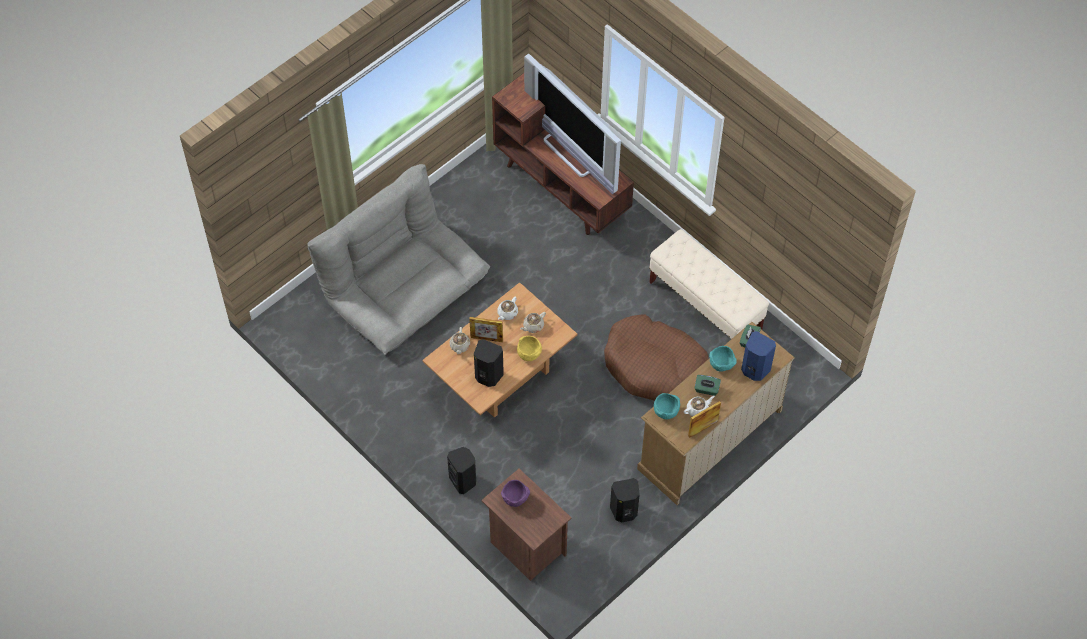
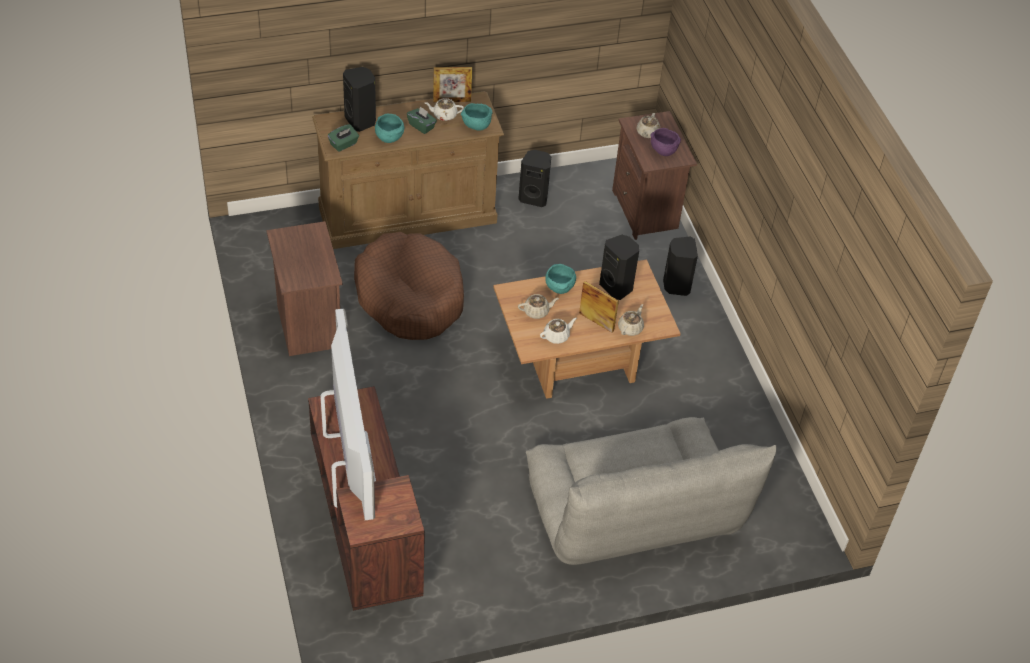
camera: 155 degrees left, 10 degrees down
yellow bowl [517,336,542,361] -> turquoise bowl [545,264,576,294]
beige bench [649,229,769,339] -> brown nightstand [266,221,343,356]
blue speaker [741,331,776,381] -> black speaker [343,67,376,132]
none -> beige teapot [636,113,660,138]

